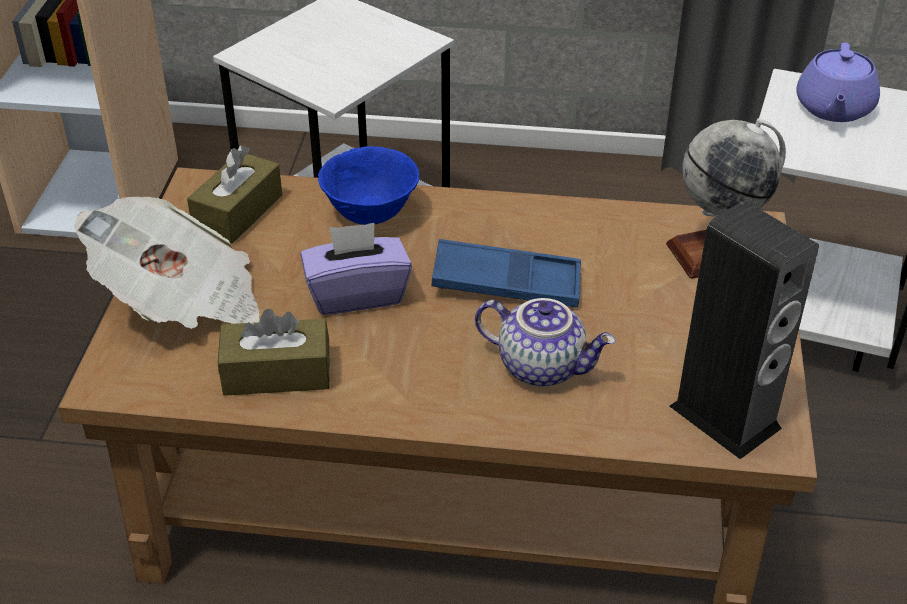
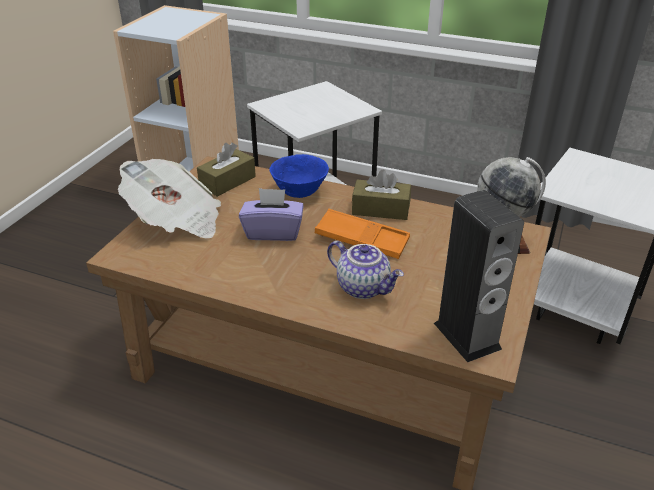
camera: 15 degrees right, 5 degrees down
brown tissue box [218,309,330,396] -> brown tissue box moved to [352,170,411,220]
blue tray [431,239,581,308] -> orange tray [315,209,410,259]
purple teapot [797,43,880,122] -> none

